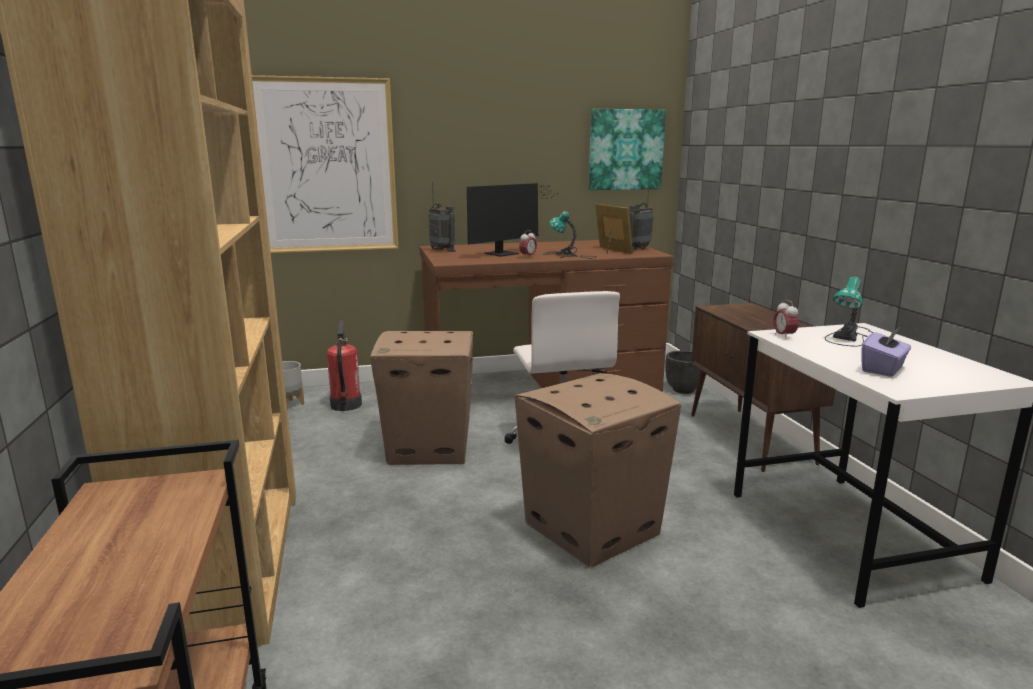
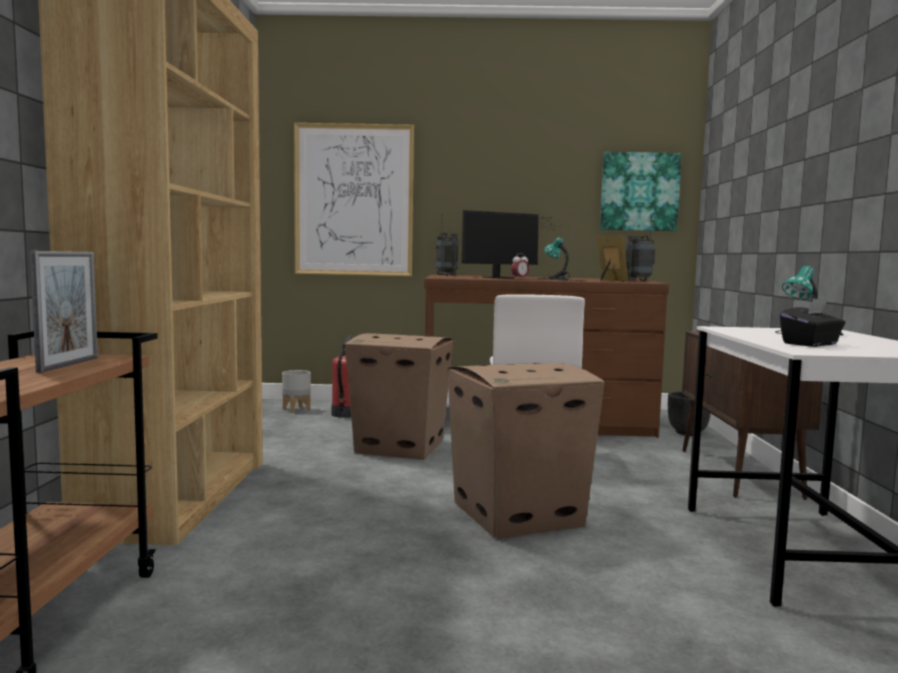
camera: 15 degrees right, 10 degrees down
alarm clock [774,300,799,339] -> none
purple tissue box [861,328,911,377] -> black tissue box [780,298,846,347]
none -> picture frame [30,251,98,373]

